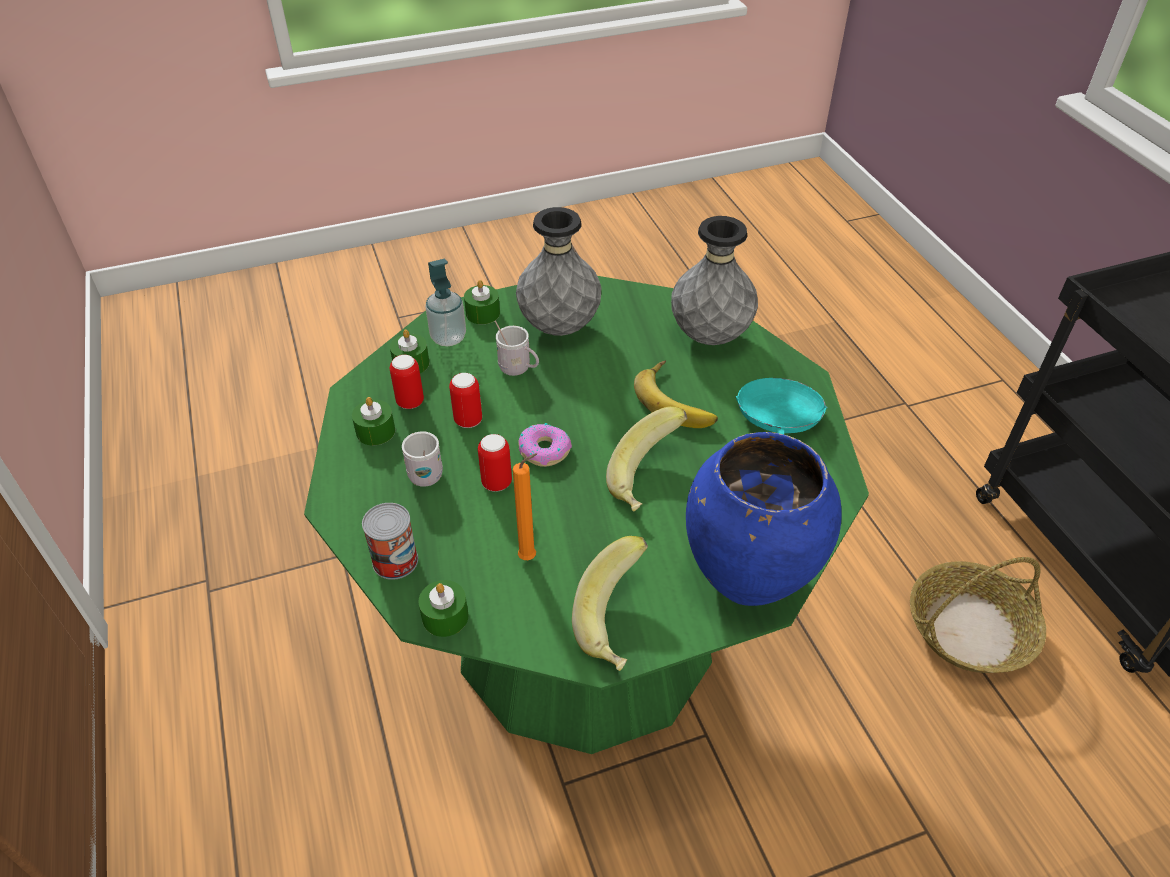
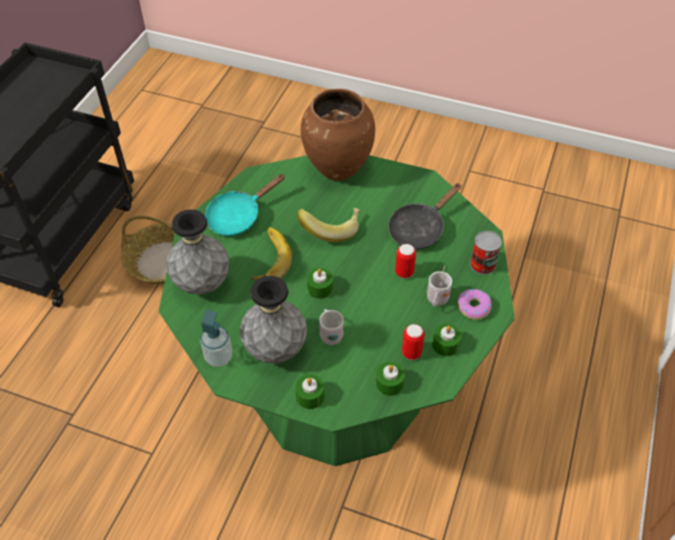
camera: 140 degrees left, 5 degrees up
green candle [418,580,469,637] -> green candle moved to [307,268,333,299]
soap dispenser [425,259,466,346] -> soap dispenser moved to [200,310,232,367]
can [449,373,482,428] -> none
orange candle [513,453,537,560] -> black frying pan [388,183,462,250]
donut [519,423,572,467] -> donut moved to [458,289,492,320]
banana [572,536,648,671] -> none
blue vase [686,432,842,606] -> brown vase [301,89,375,181]

